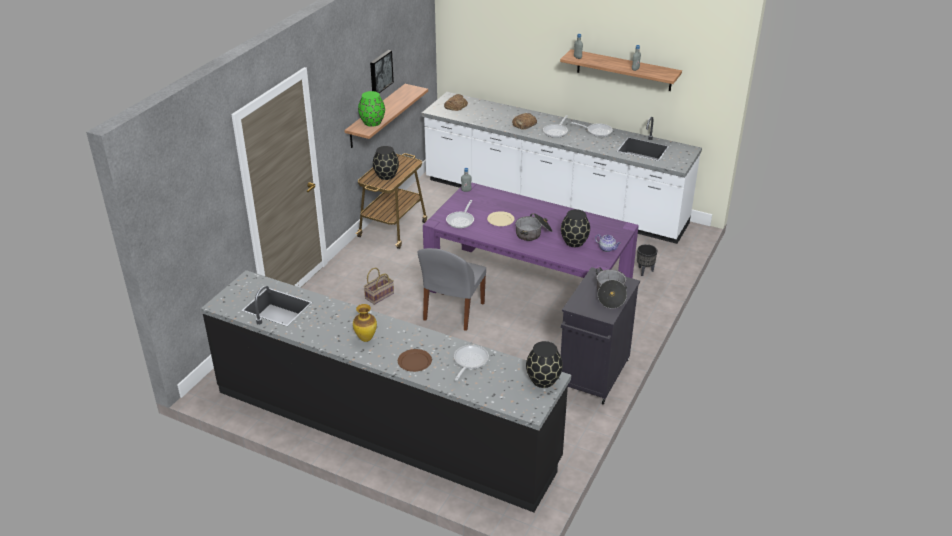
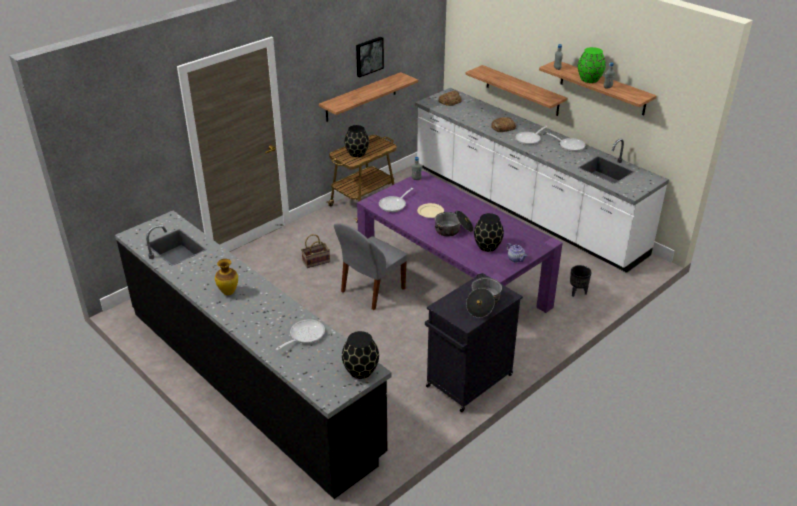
camera: 20 degrees right, 0 degrees up
green vase [358,91,385,127] -> green vase moved to [578,47,606,83]
brown plate [398,349,432,372] -> none
none -> shelf [465,65,567,116]

